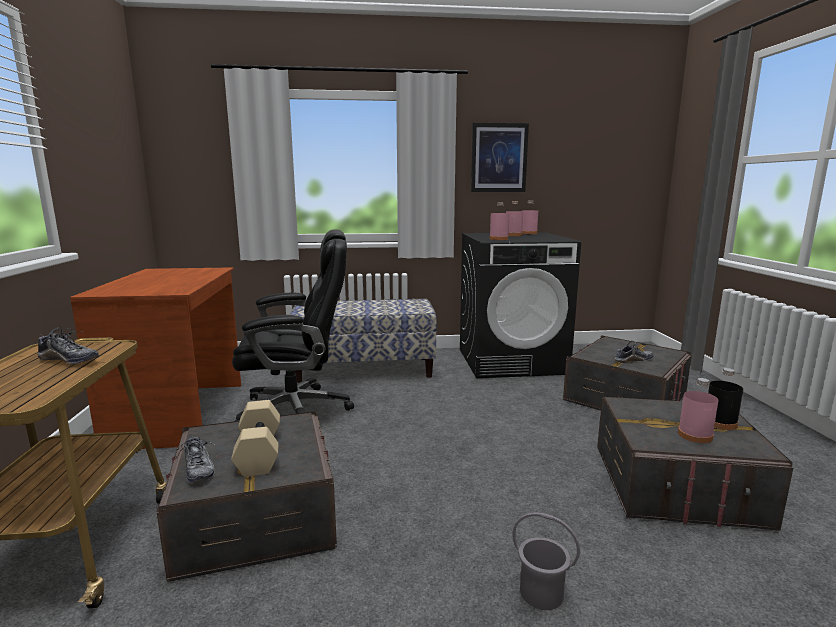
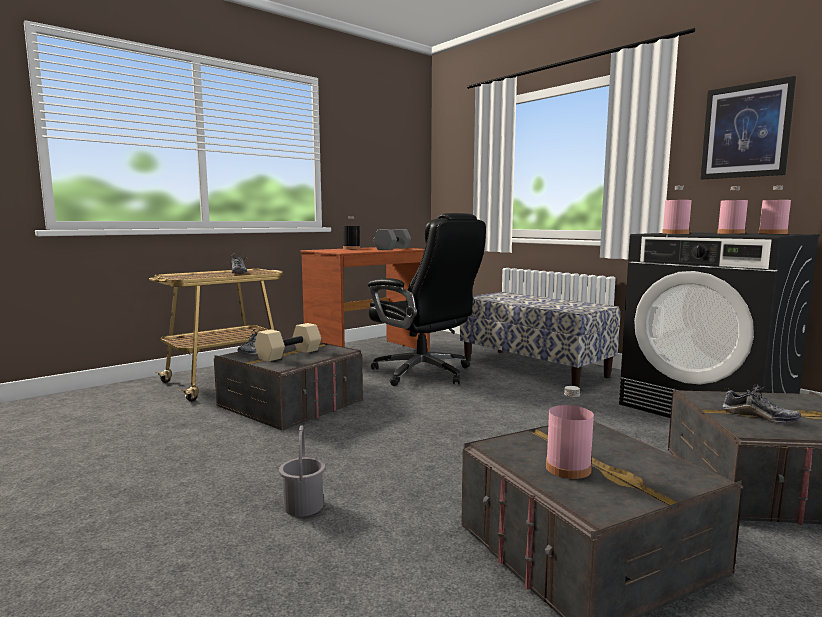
camera: 55 degrees right, 5 degrees down
black bottle [708,368,743,430] -> black bottle moved to [343,216,360,250]
none -> grey dumbbell [373,229,411,250]

